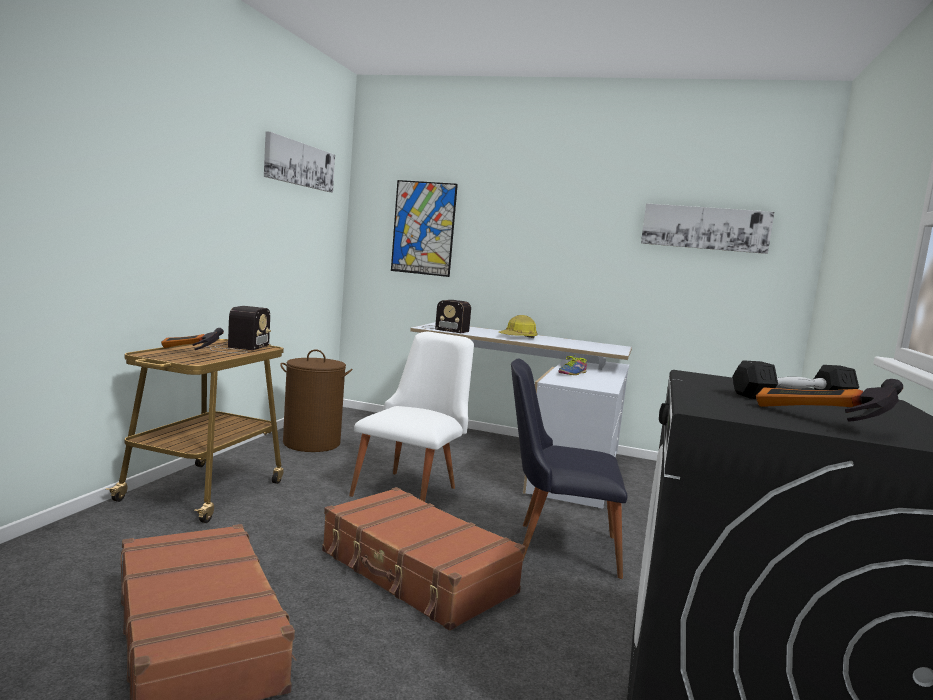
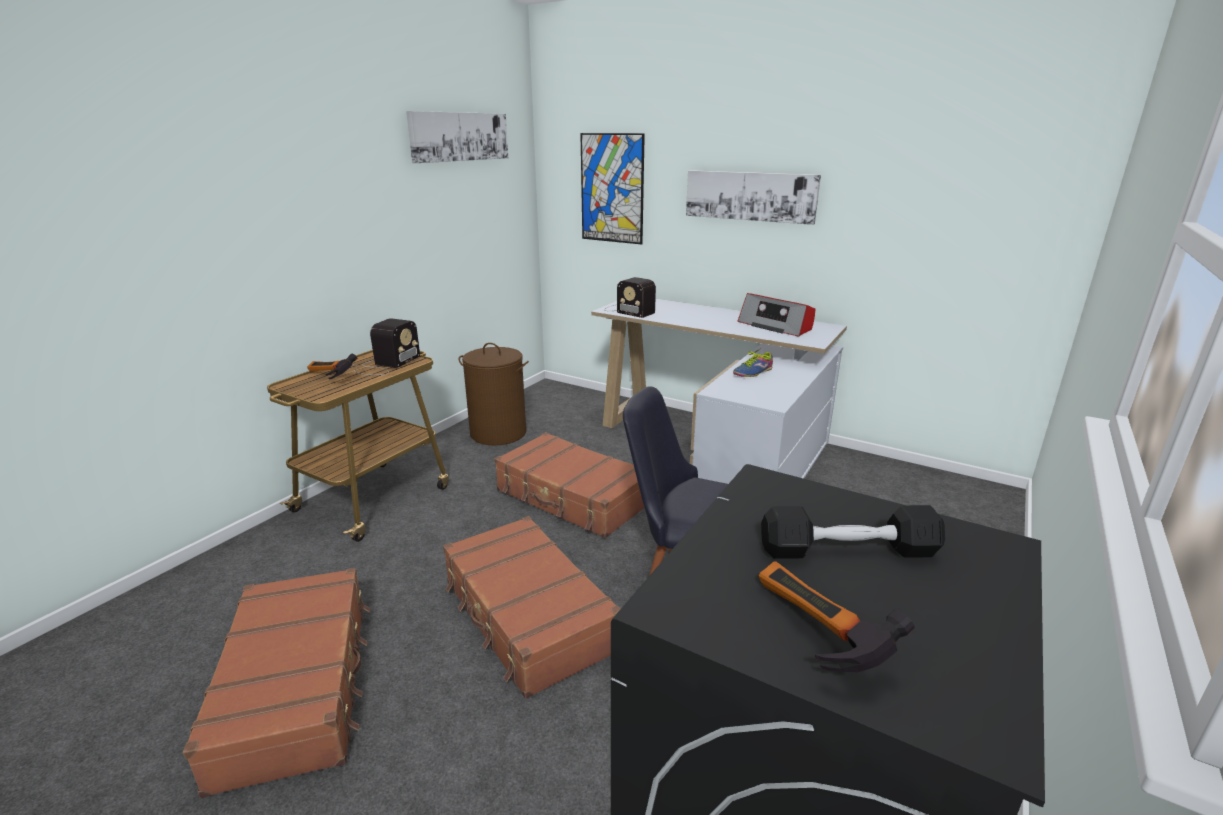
camera: 15 degrees right, 15 degrees up
white chair [349,332,474,502] -> brown suitcase [494,432,644,538]
hard hat [499,315,538,338] -> none
picture [641,203,774,254] -> picture moved to [686,170,821,225]
none -> radio [738,293,816,337]

